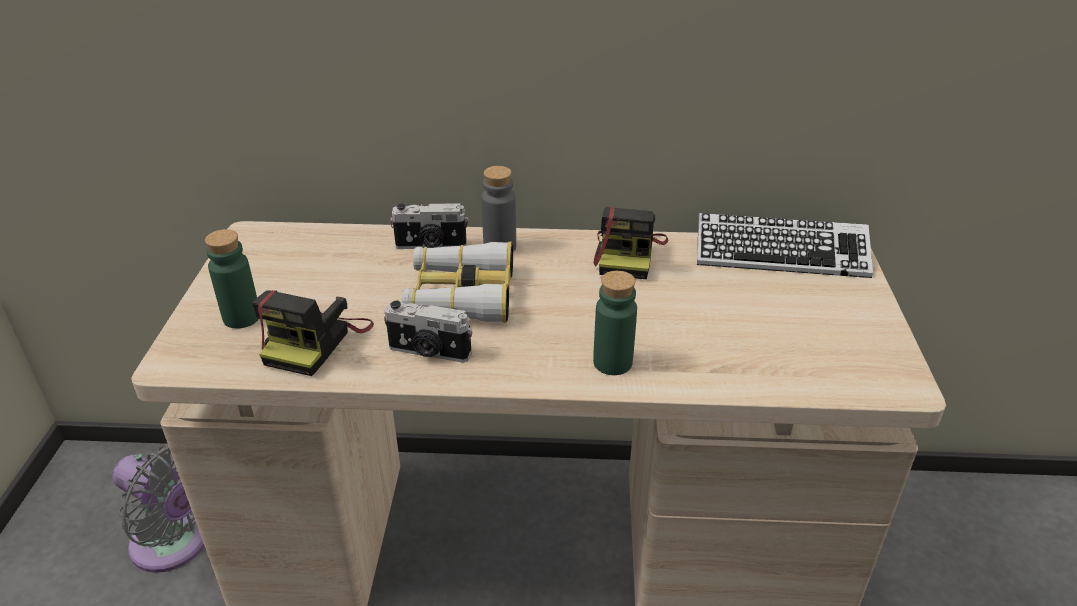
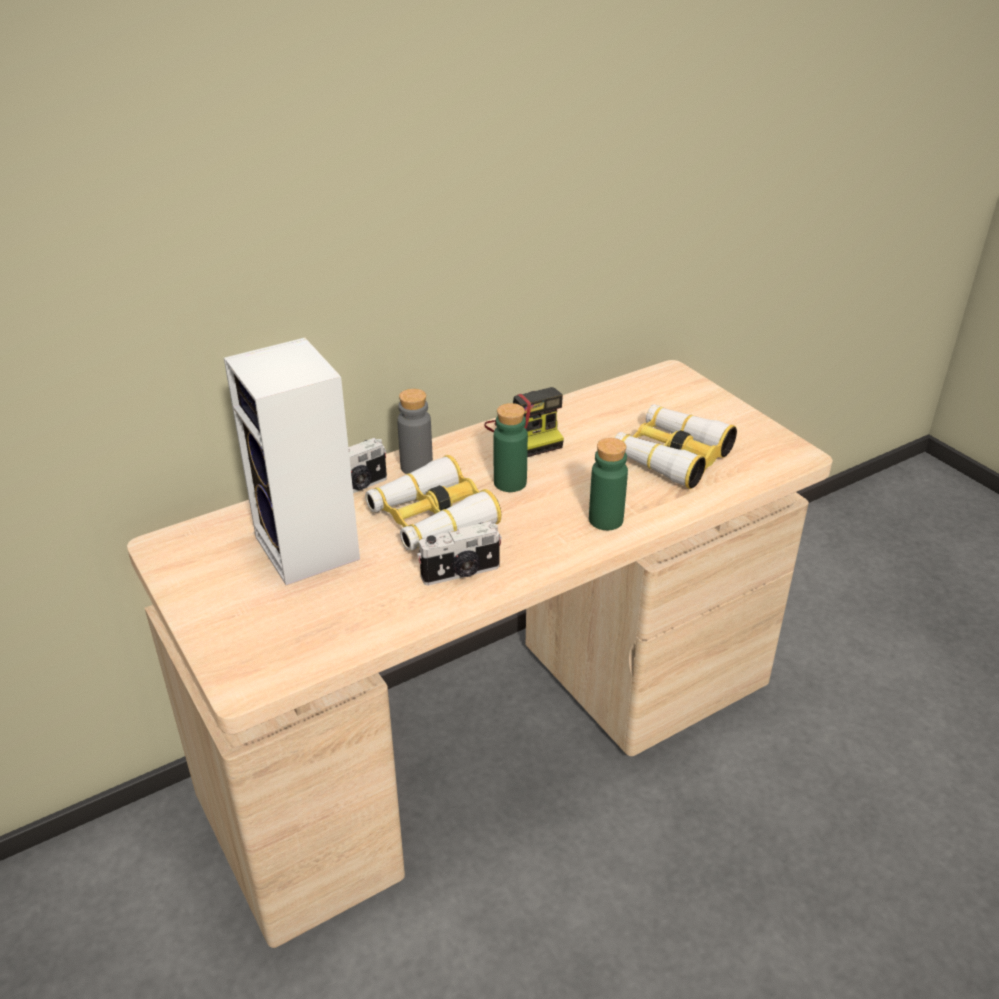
camera: 35 degrees left, 0 degrees up
grey fan [113,444,205,573] -> none
green bottle [205,229,259,329] -> green bottle moved to [494,403,528,492]
camera [252,290,374,376] -> none
keyboard [697,213,873,278] -> none
none -> speaker [224,338,360,585]
none -> binoculars [614,404,737,489]

